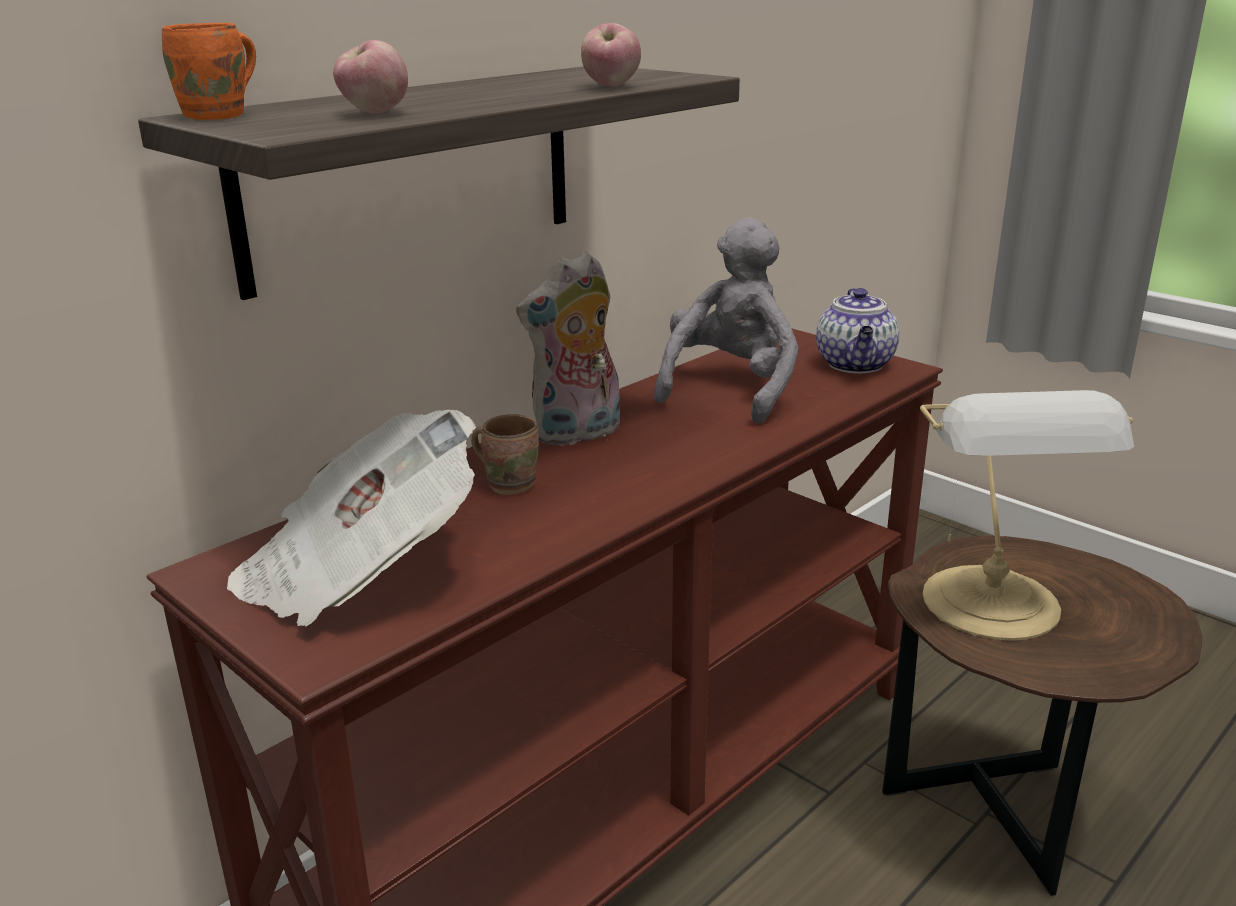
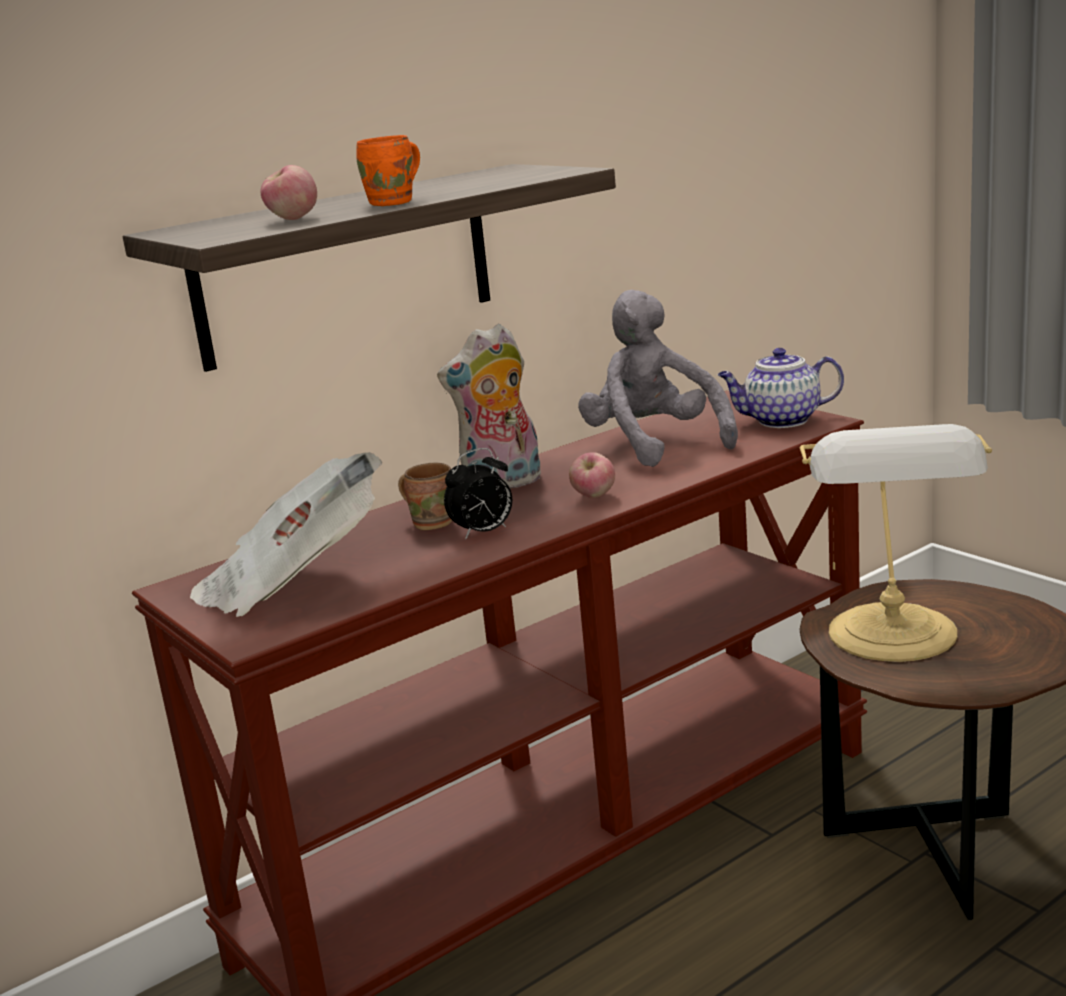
camera: 10 degrees right, 5 degrees down
orange mug [162,22,256,120] -> orange mug moved to [356,135,420,206]
apple [581,23,641,87] -> apple moved to [569,452,615,498]
grey plush toy [654,217,799,424] -> grey plush toy turned 60 degrees counterclockwise [578,290,738,467]
teapot [816,288,899,373] -> teapot turned 75 degrees clockwise [718,348,844,428]
none -> alarm clock [444,448,512,540]

